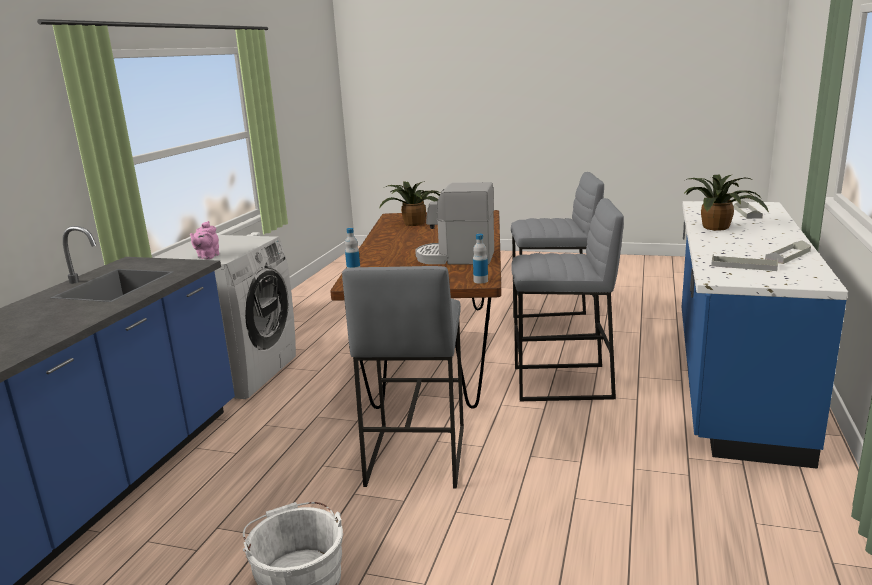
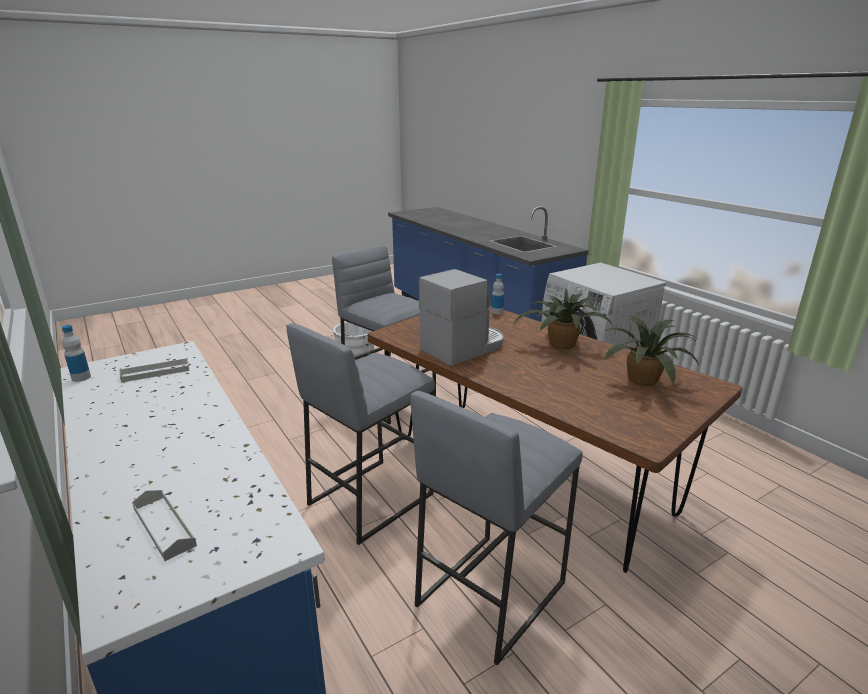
camera: 130 degrees right, 5 degrees up
pink teapot [190,221,219,259] -> none
bottle [473,234,488,284] -> bottle moved to [62,325,91,382]
potted plant [685,175,769,231] -> potted plant moved to [514,288,612,349]
grey tray [765,240,811,264] -> none

